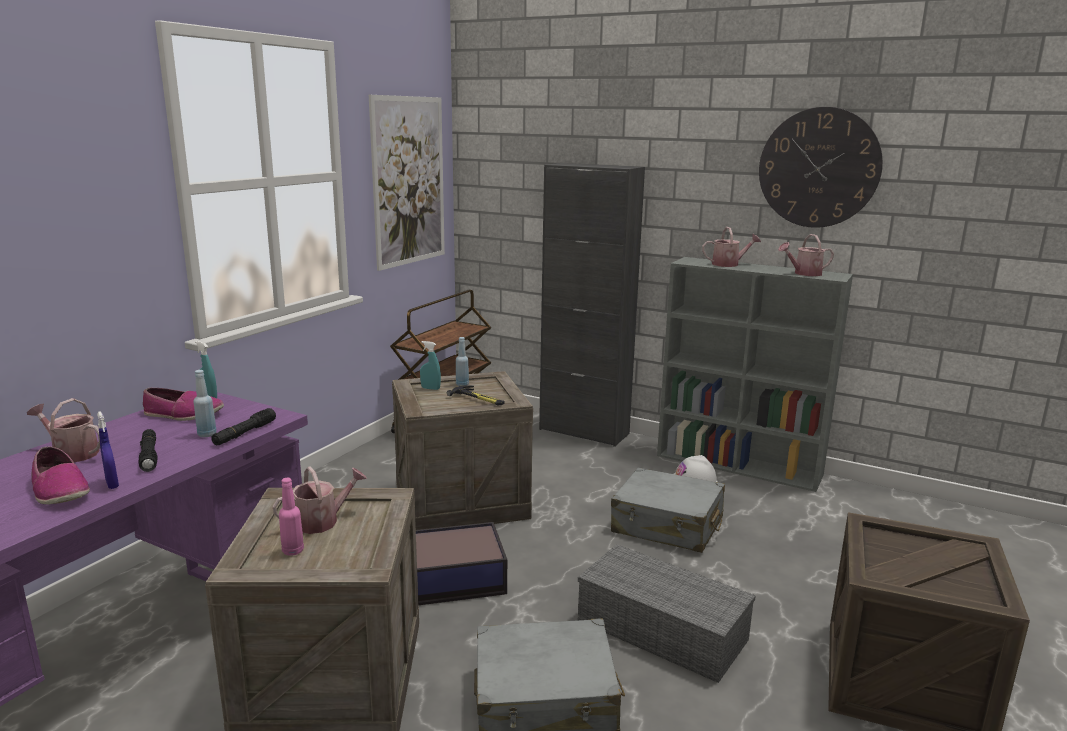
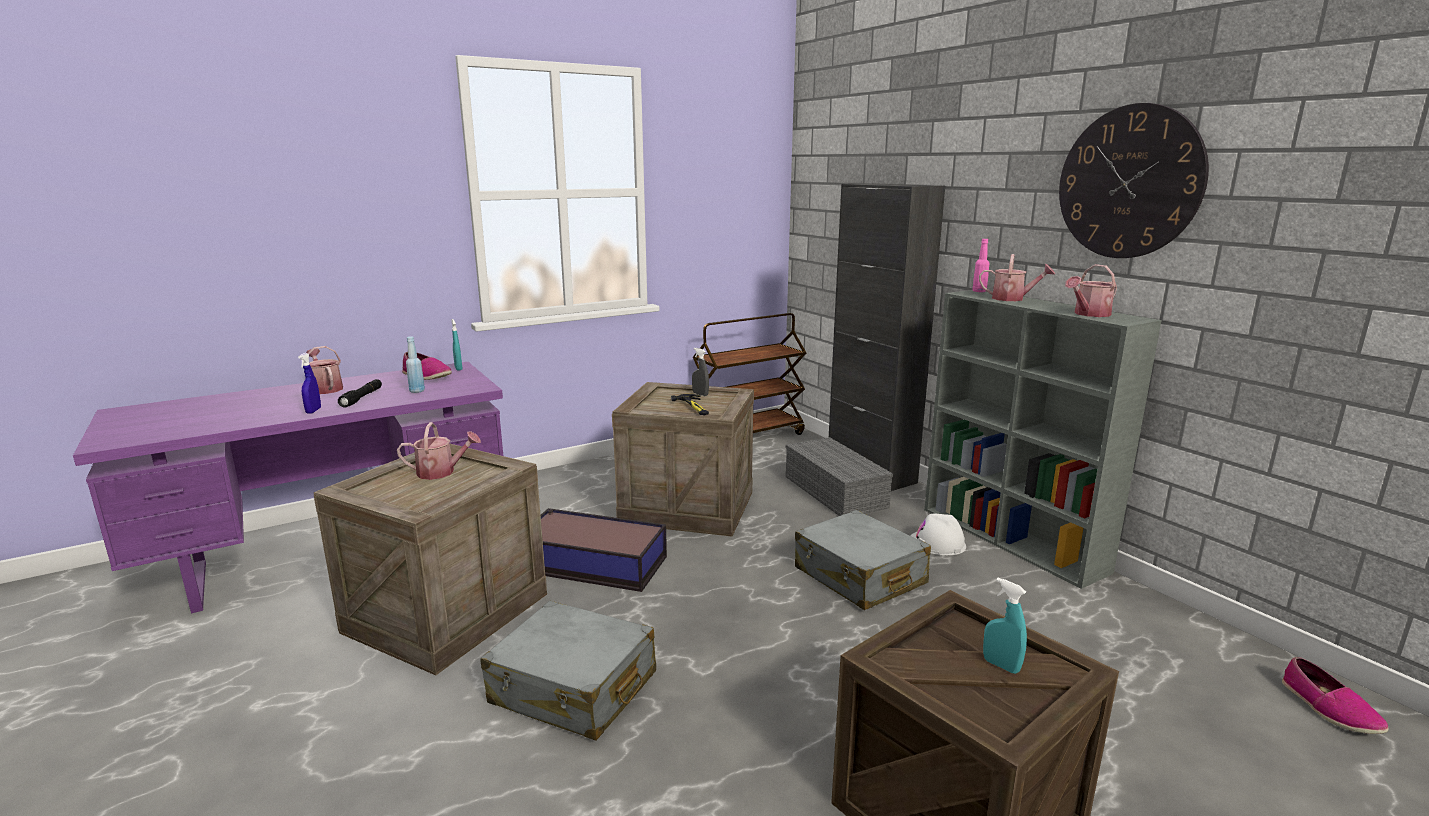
camera: 30 degrees right, 0 degrees up
shoe [31,446,90,504] -> shoe moved to [1282,657,1389,734]
black flashlight [211,408,276,445] -> none
pink bottle [279,478,304,556] -> pink bottle moved to [972,239,989,292]
picture [369,95,445,271] -> none
turquoise spray bottle [420,341,441,390] -> turquoise spray bottle moved to [983,578,1027,674]
blue bottle [456,337,469,386] -> grey spray bottle [692,348,709,396]
grey storage box [578,544,756,683] -> grey storage box moved to [786,437,893,516]
watering can [778,234,834,276] -> watering can turned 45 degrees counterclockwise [1065,264,1117,317]

